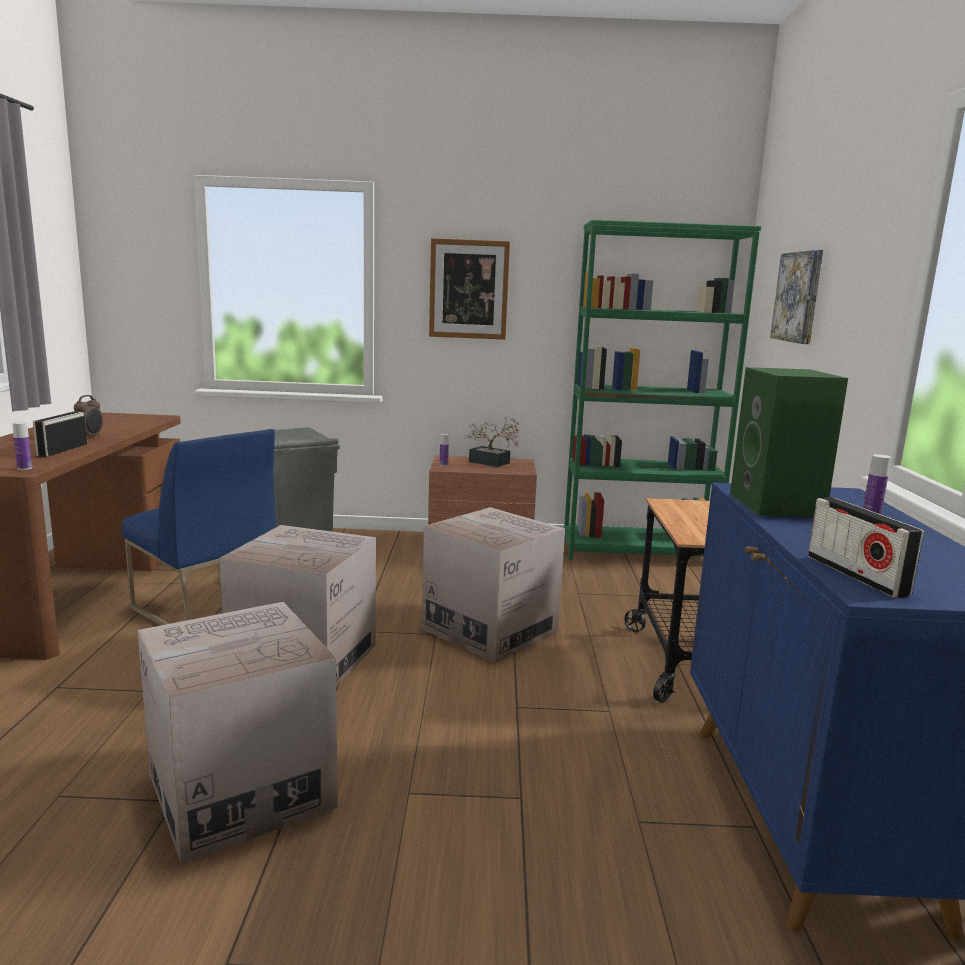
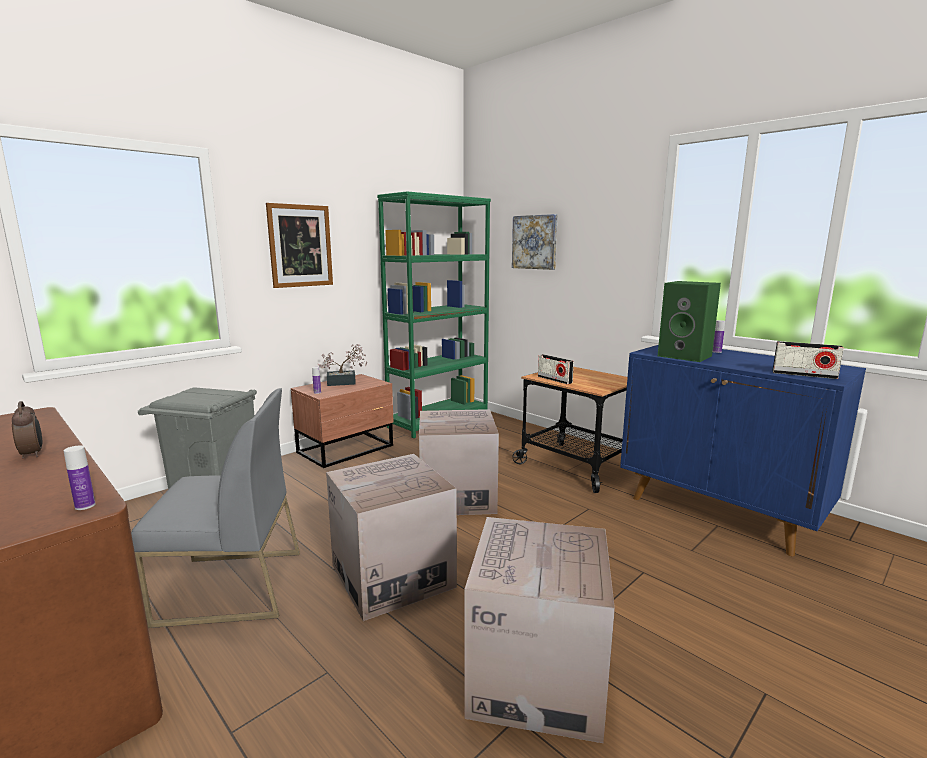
camera: 45 degrees left, 0 degrees up
radio [33,411,87,457] -> radio moved to [538,354,574,384]
blue chair [121,429,277,626] -> grey chair [131,388,300,628]

